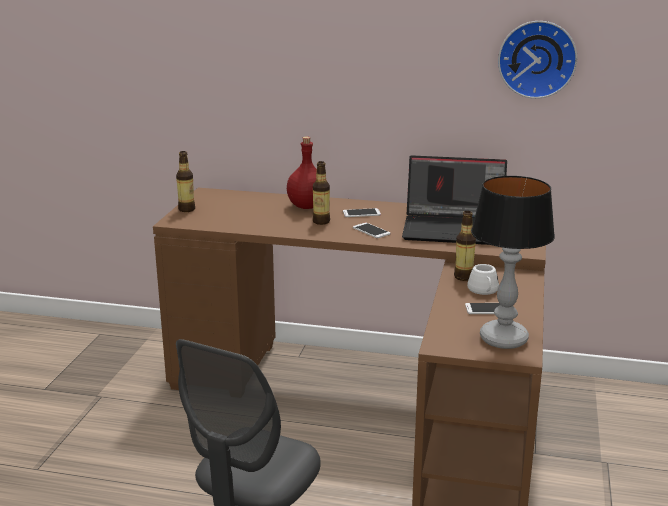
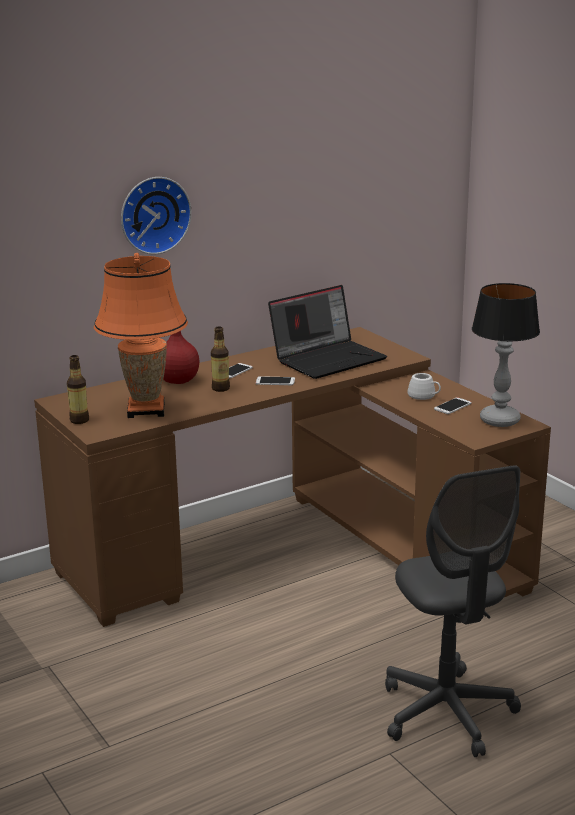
camera: 45 degrees left, 0 degrees up
bottle [454,211,476,281] -> none
wall clock [498,21,577,99] -> wall clock moved to [121,177,192,255]
none -> orange table lamp [94,253,188,418]

